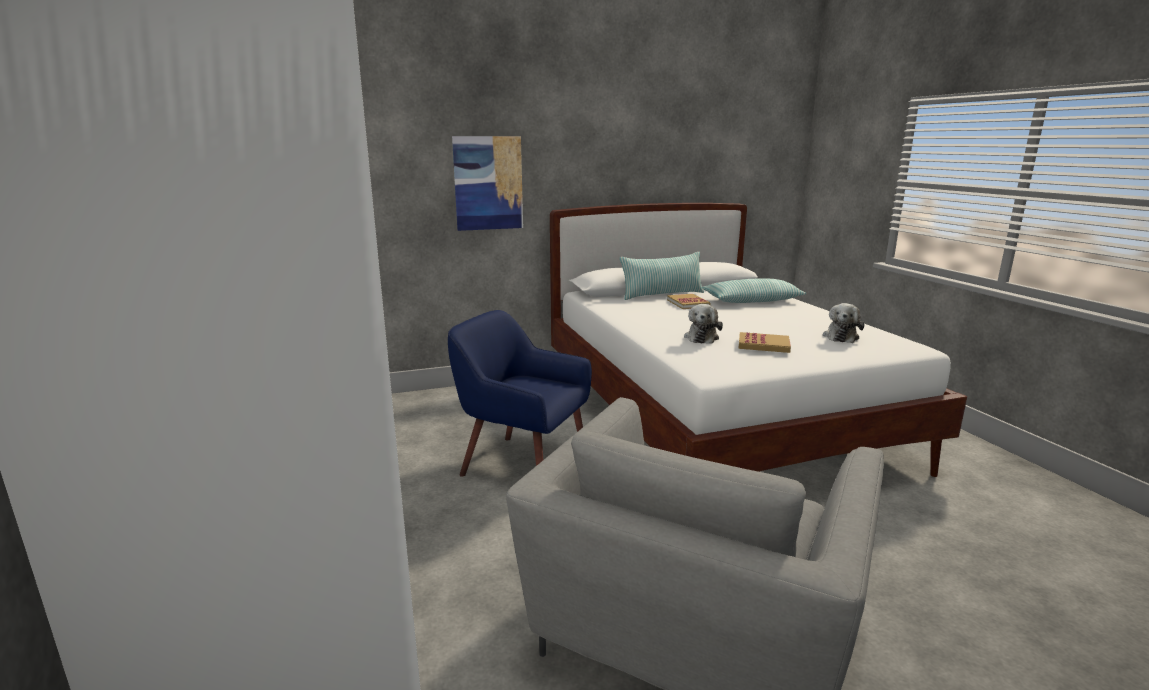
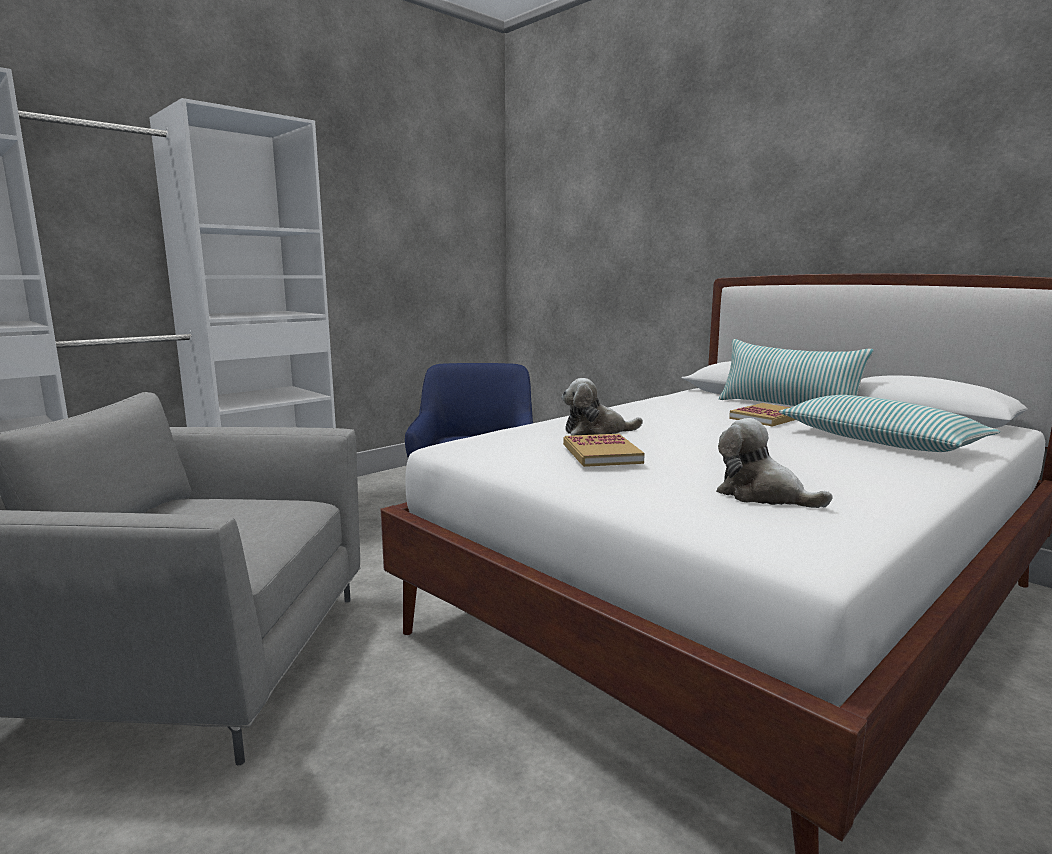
camera: 65 degrees right, 5 degrees down
picture [452,136,523,231] -> none
plush toy [823,303,864,343] -> plush toy turned 45 degrees clockwise [716,418,833,508]

